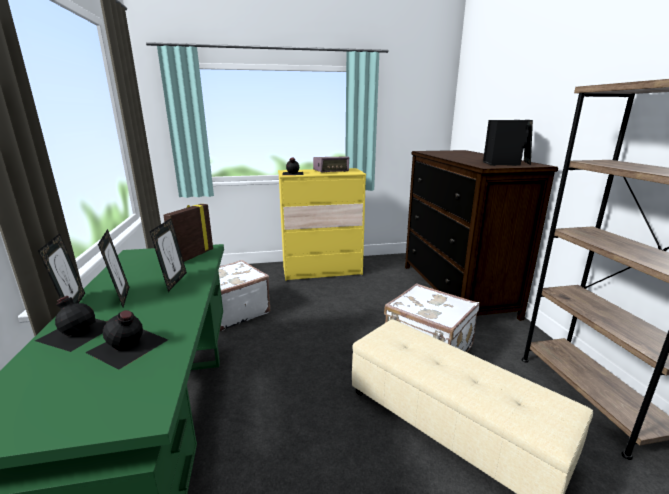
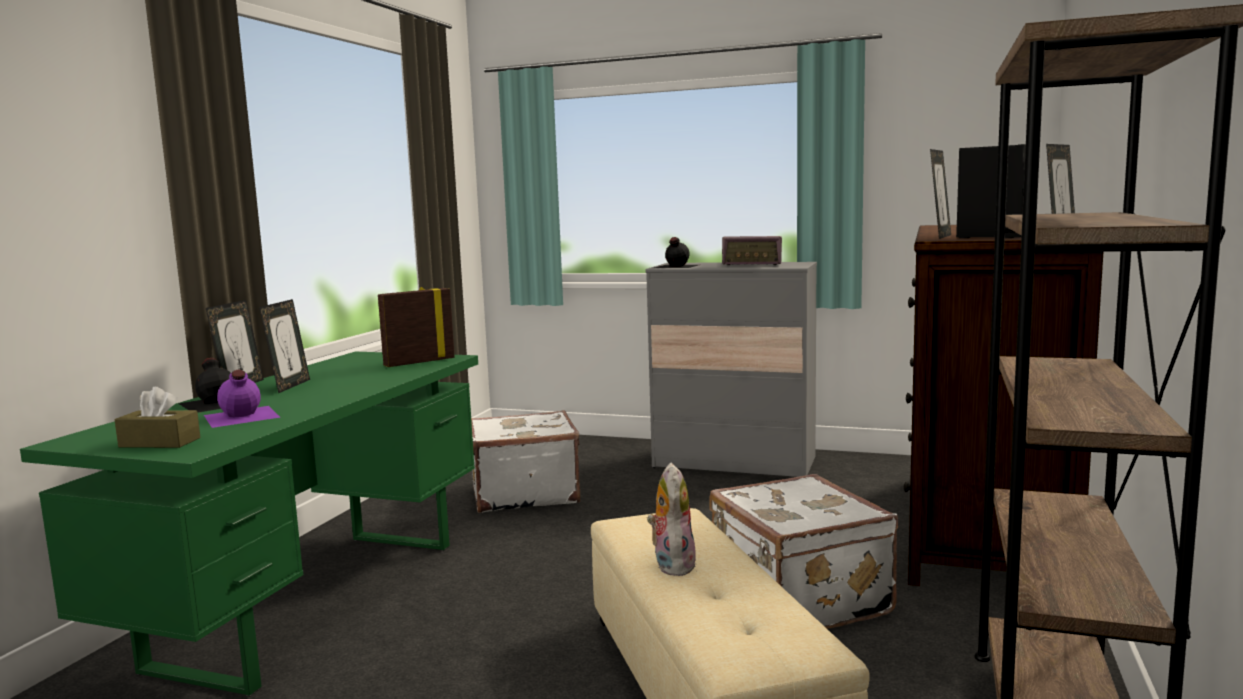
camera: 30 degrees right, 10 degrees down
black bottle [85,310,168,369] -> purple bottle [204,370,280,428]
picture frame [150,218,187,292] -> picture frame moved to [930,149,951,239]
yellow dresser [278,168,366,281] -> grey dresser [645,262,817,477]
none -> brown tissue box [115,387,201,448]
none -> plush toy [647,462,696,576]

